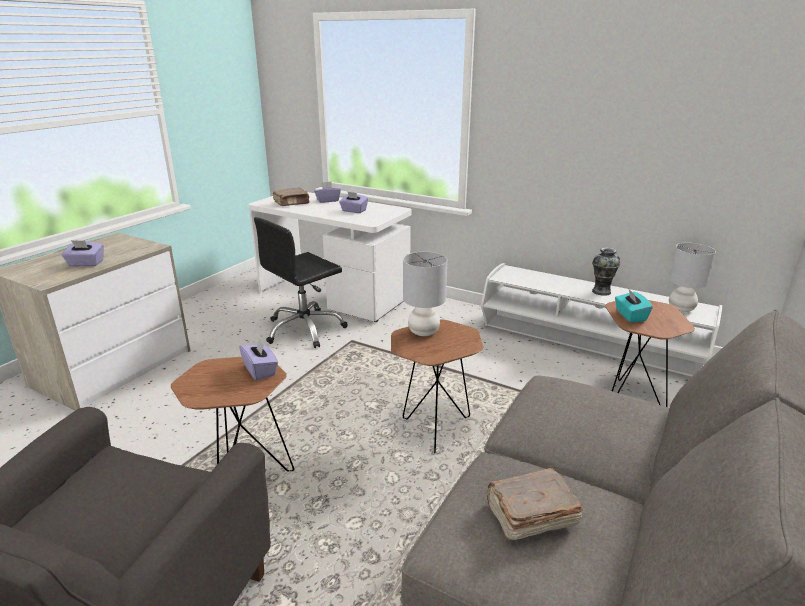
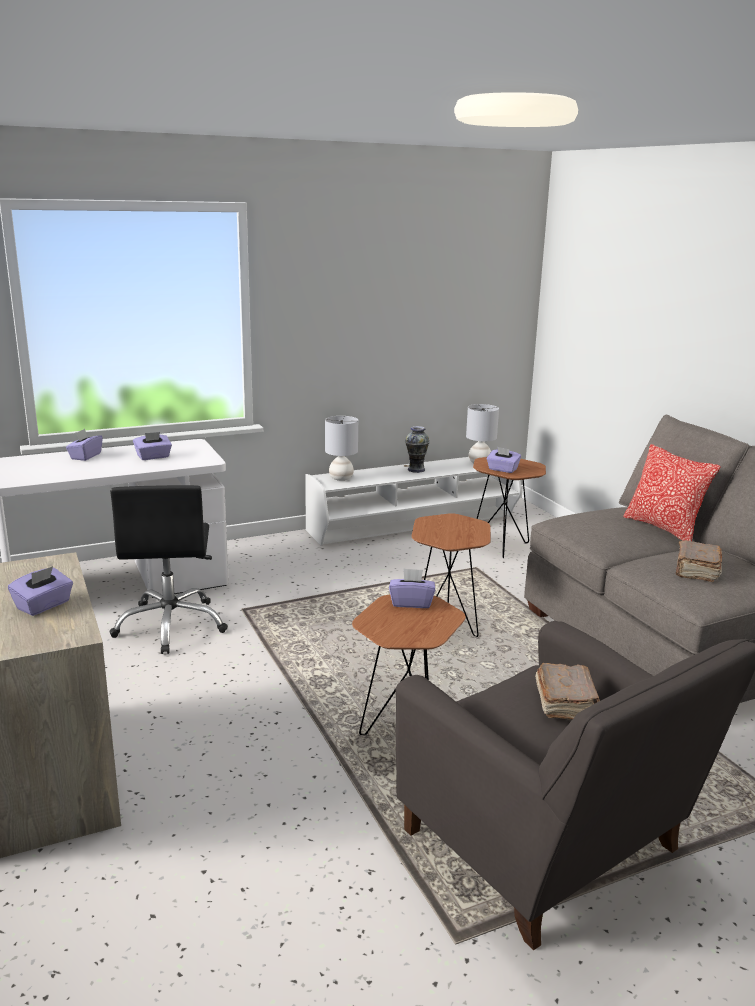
camera: 55 degrees left, 5 degrees down
brown book [273,187,309,206] -> brown book moved to [535,663,600,720]
grey table lamp [403,252,447,336] -> grey table lamp moved to [325,416,358,481]
turquoise tissue box [615,290,653,322] -> purple tissue box [487,447,521,473]
none -> pillow [623,444,721,541]

